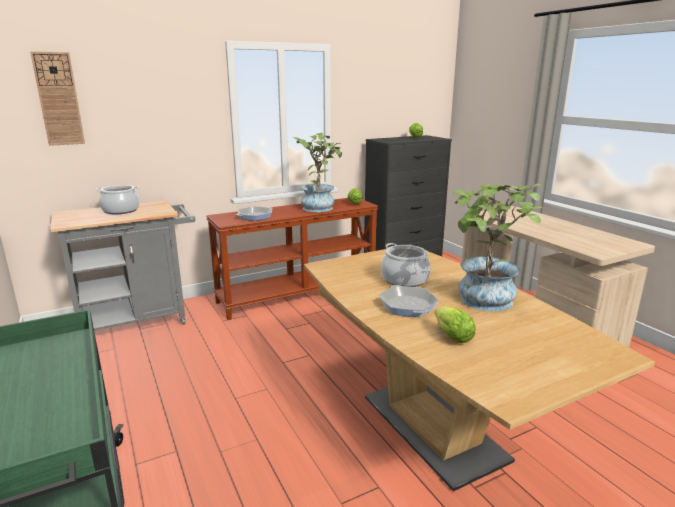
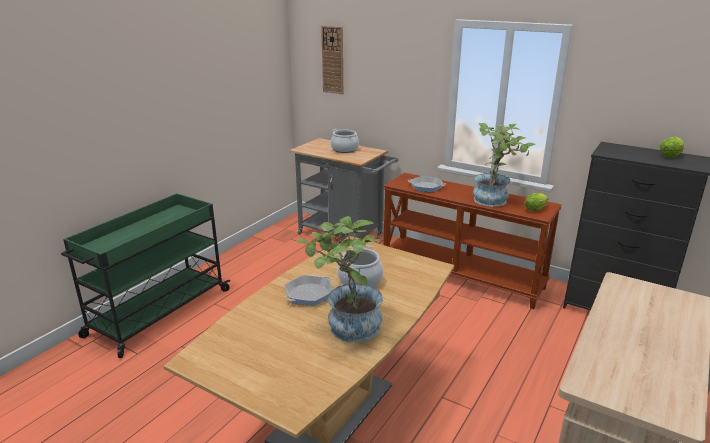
camera: 60 degrees right, 5 degrees up
lettuce [435,306,476,343] -> none

